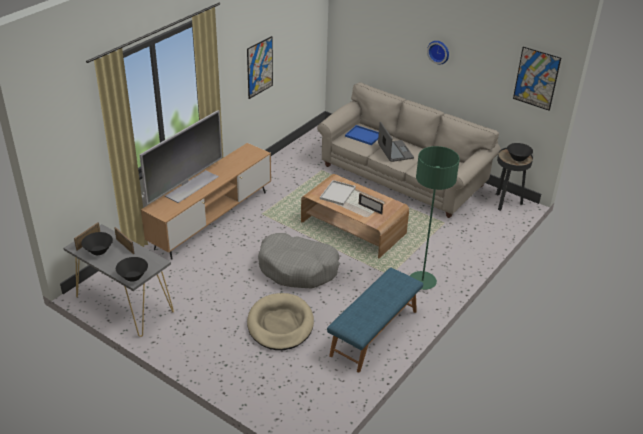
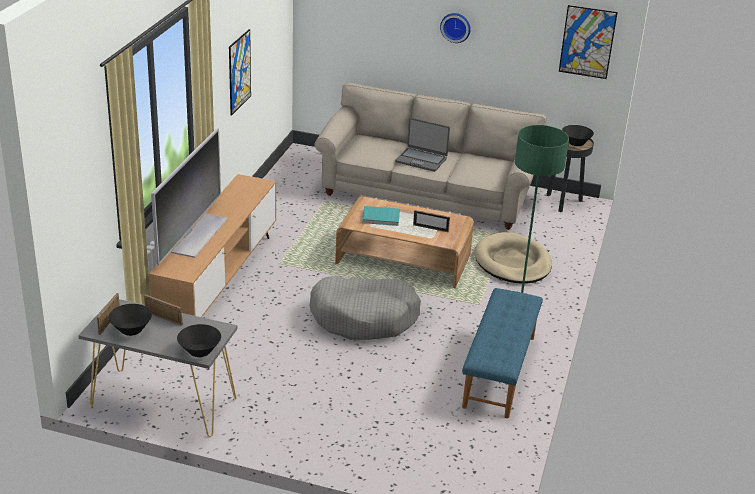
camera: 20 degrees left, 5 degrees down
beige dog bed [247,293,314,350] -> beige dog bed moved to [475,232,552,284]
white tray [320,180,356,205] -> turquoise book [362,206,400,226]
blue tray [345,125,379,145] -> none
laptop [378,122,414,162] -> laptop turned 150 degrees clockwise [395,118,450,172]

